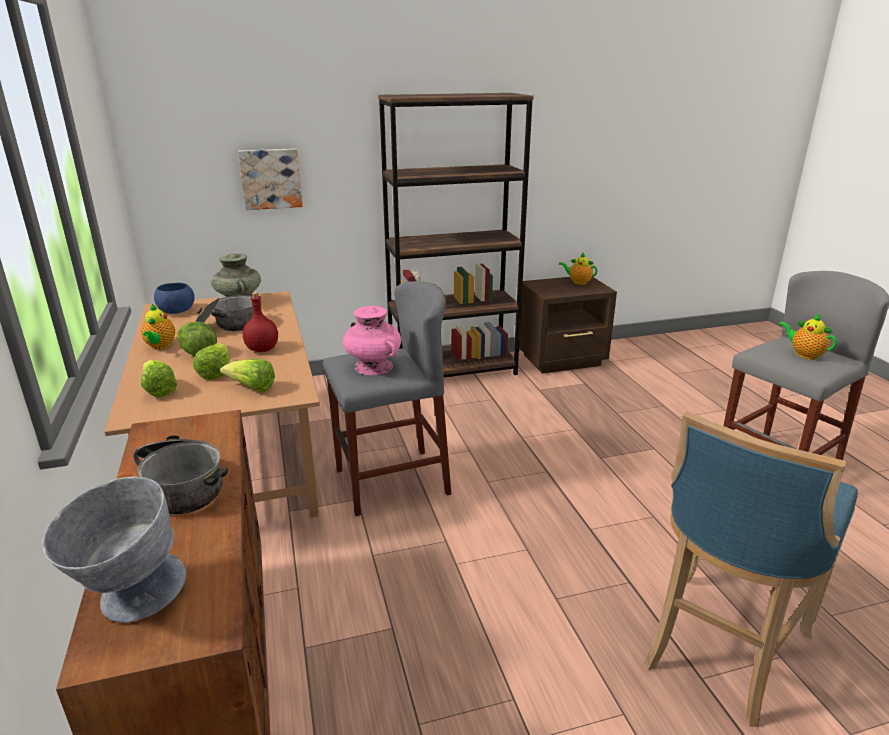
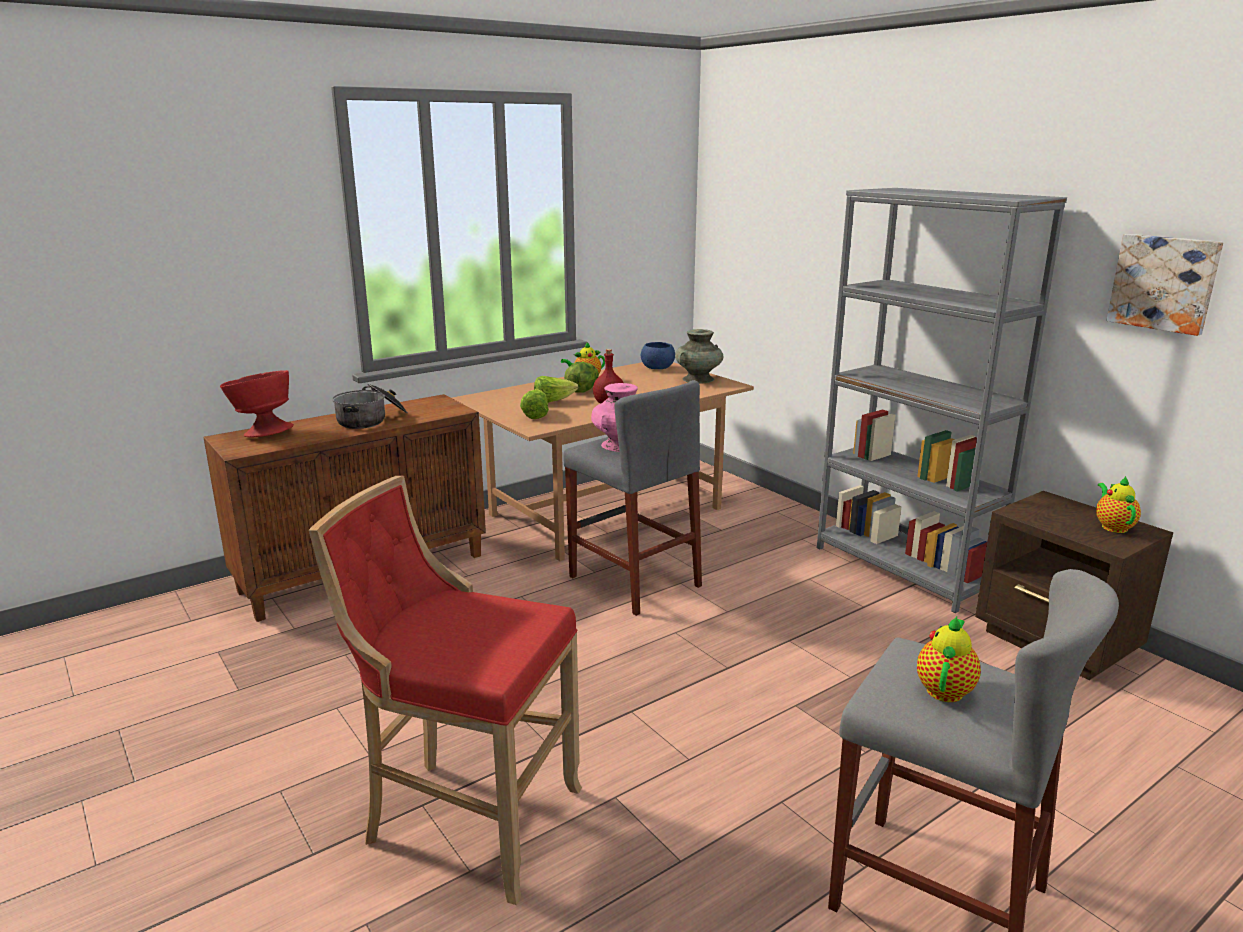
camera: 70 degrees right, 5 degrees down
grey bowl [42,477,186,623] -> red bowl [220,370,294,438]
lettuce [141,360,177,397] -> none
cooking pot [196,292,254,331] -> none
picture [238,149,303,210] -> picture moved to [1107,234,1223,336]
brown bookcase [378,93,534,377] -> grey bookcase [817,188,1067,613]
blue stool [644,411,858,727] -> red stool [308,476,582,905]

